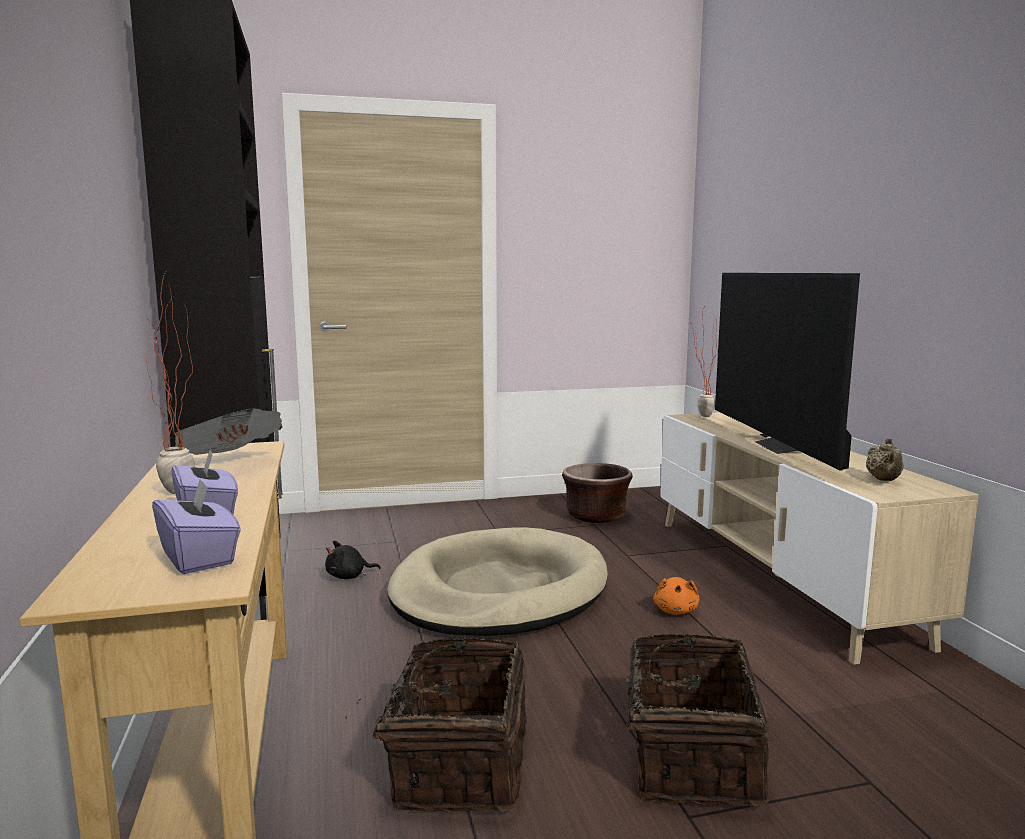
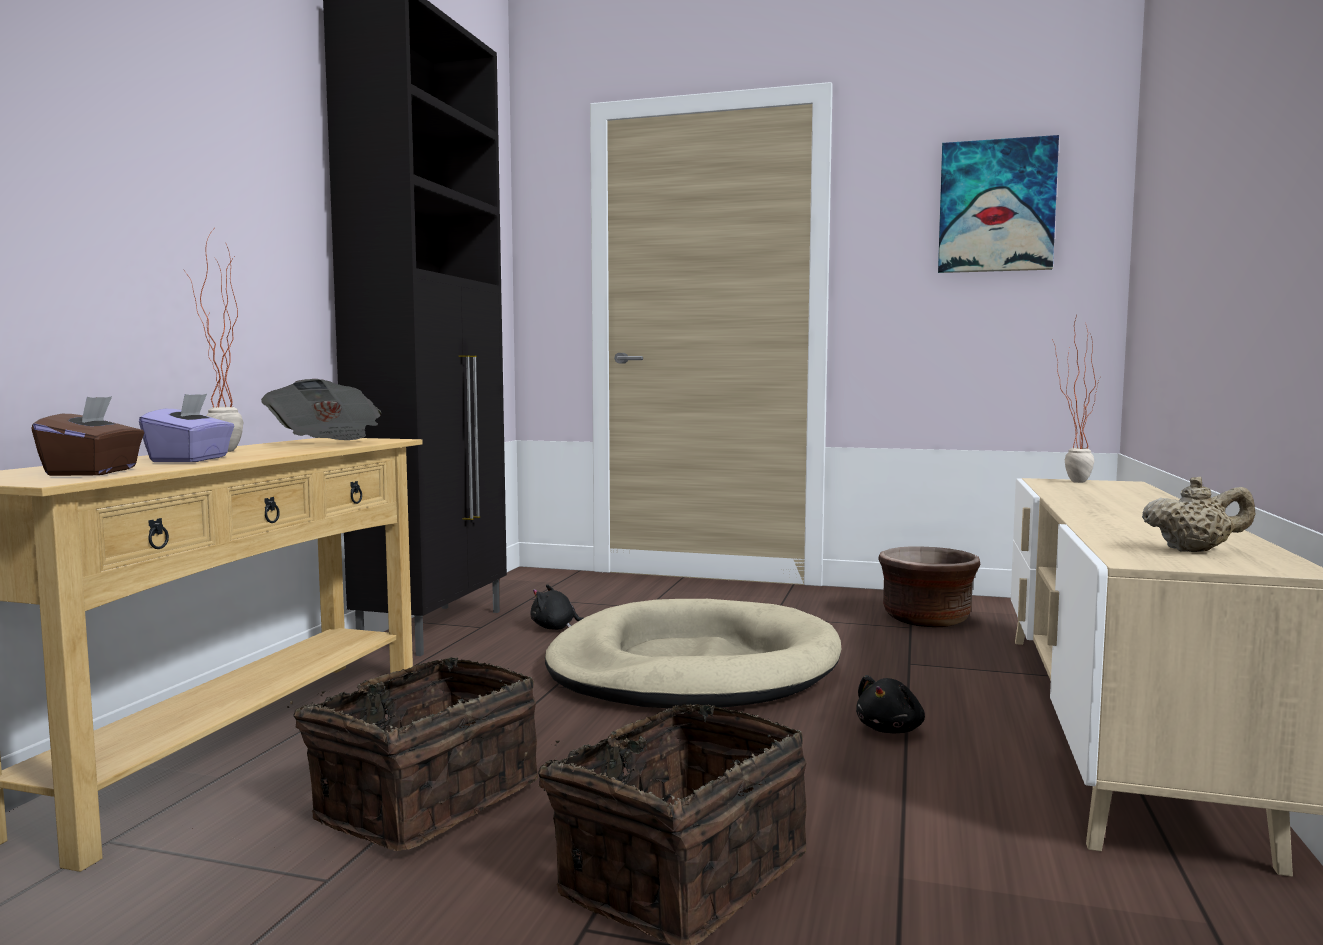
camera: 30 degrees right, 5 degrees down
purple tissue box [152,477,241,574] -> brown tissue box [31,396,144,476]
orange plush toy [653,577,699,615] -> black plush toy [856,675,925,733]
television [715,273,860,471] -> none
beige teapot [866,438,904,481] -> beige teapot turned 120 degrees counterclockwise [1142,477,1255,552]
none -> picture [938,135,1059,273]

